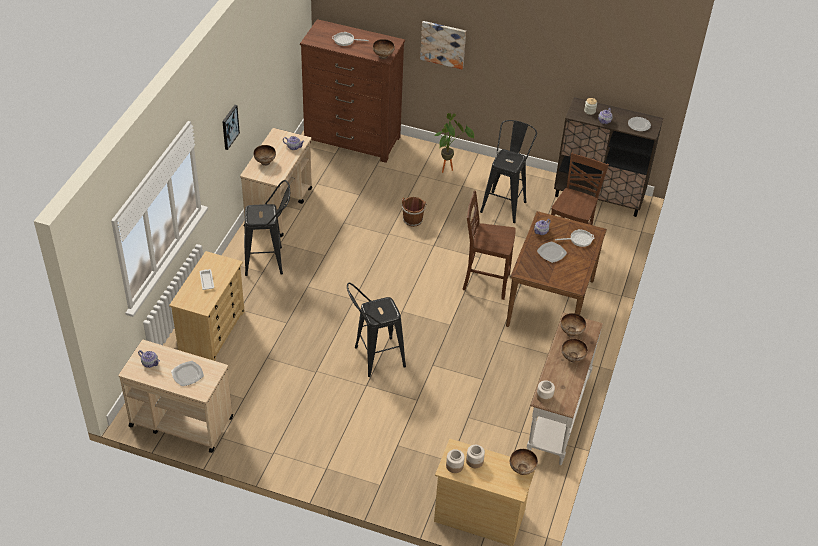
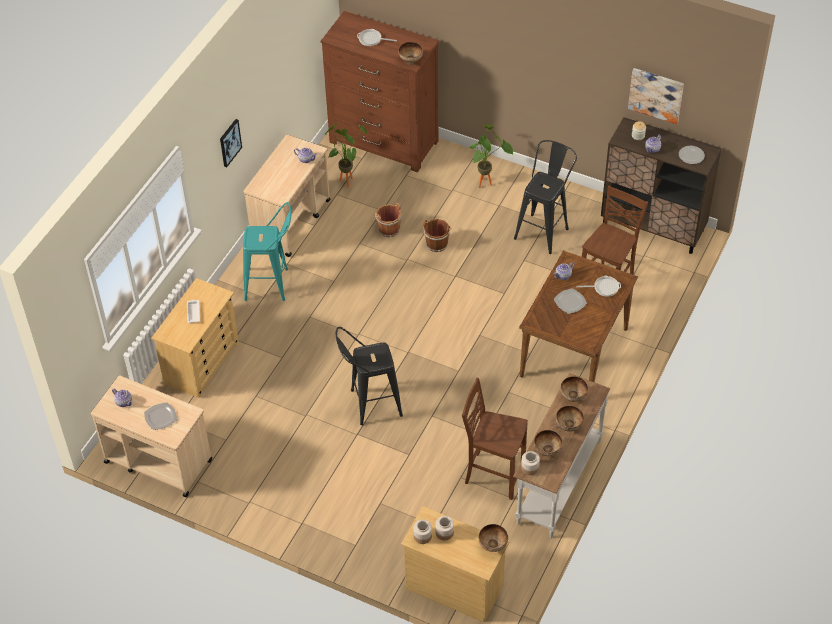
camera: 10 degrees right, 5 degrees up
black stool [244,180,290,276] -> turquoise stool [243,202,292,301]
bowl [254,145,276,166] -> bowl moved to [534,430,562,456]
picture [420,21,466,69] -> picture moved to [628,68,684,124]
brown chair [463,191,516,300] -> brown chair moved to [462,378,528,500]
none -> potted plant [325,123,368,187]
none -> brown bucket [374,203,401,237]

